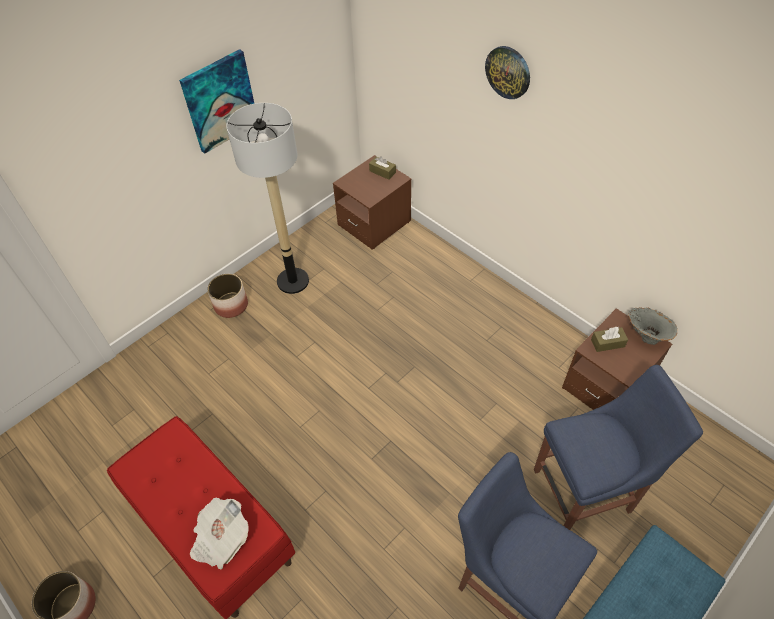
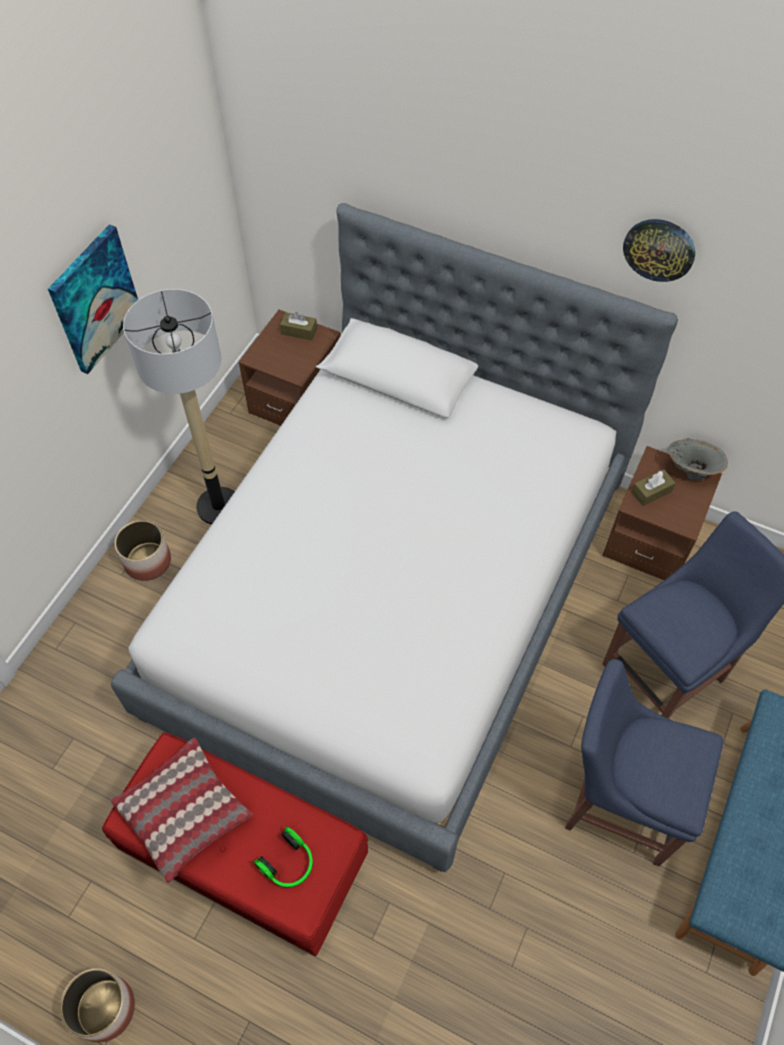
camera: 20 degrees left, 5 degrees up
newspaper [190,497,249,570] -> headphones [254,826,313,888]
wall clock [485,46,530,99] -> wall clock moved to [623,219,695,282]
none -> pillow [110,738,253,883]
none -> bed [111,203,678,872]

